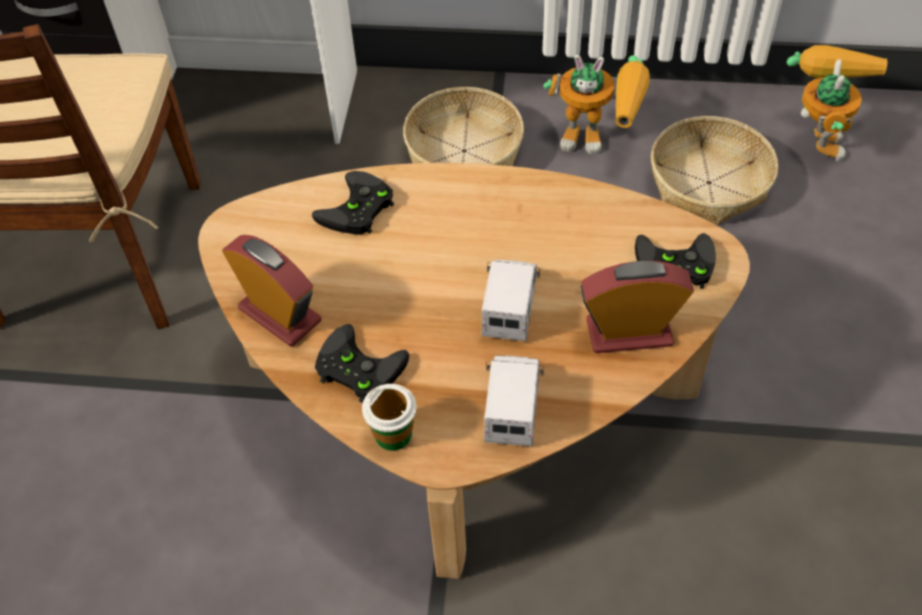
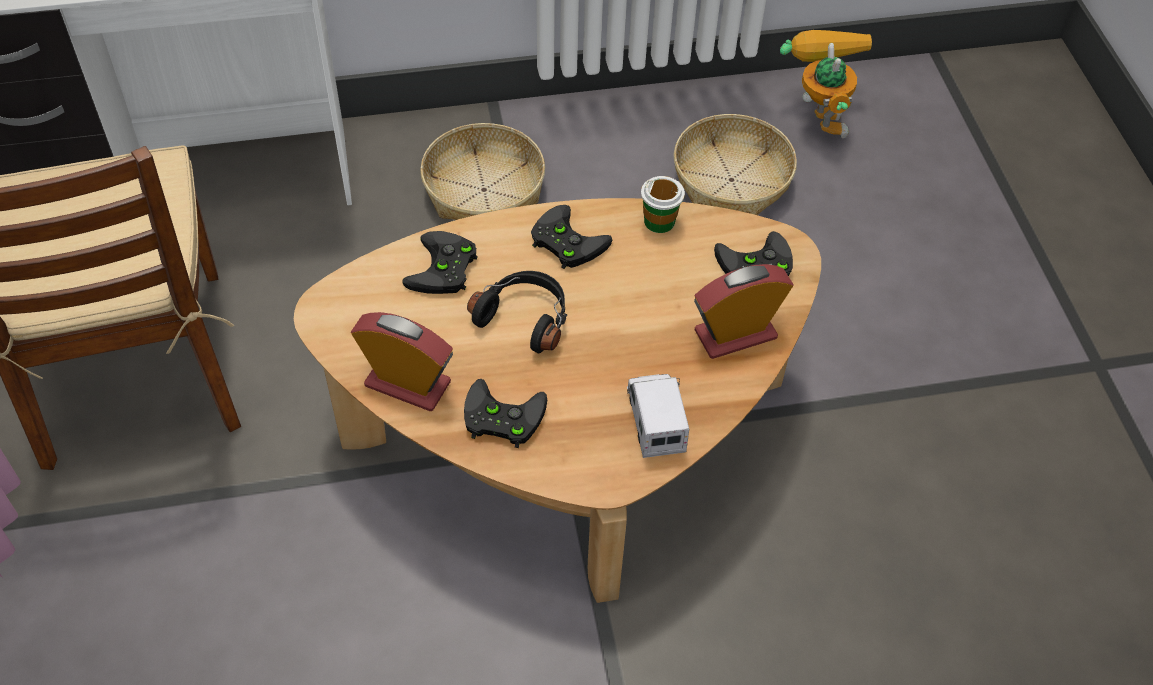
camera: 20 degrees left, 0 degrees up
cup [362,384,417,451] -> cup moved to [641,176,685,233]
toy truck [482,259,540,341] -> none
toy robot [544,55,650,154] -> none
none -> black headphones [467,271,567,353]
none -> black game controller [531,205,612,269]

